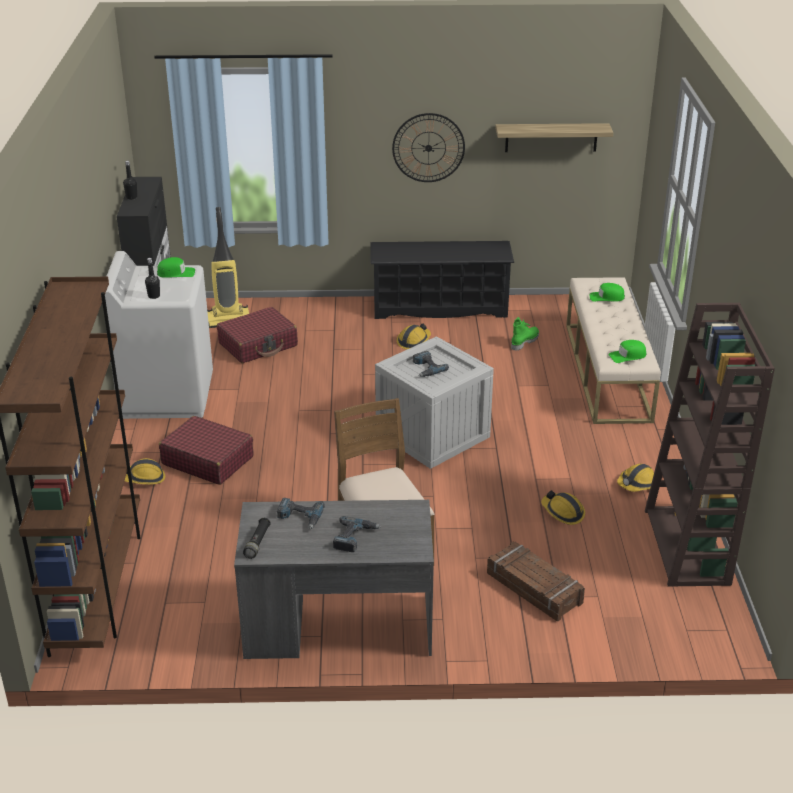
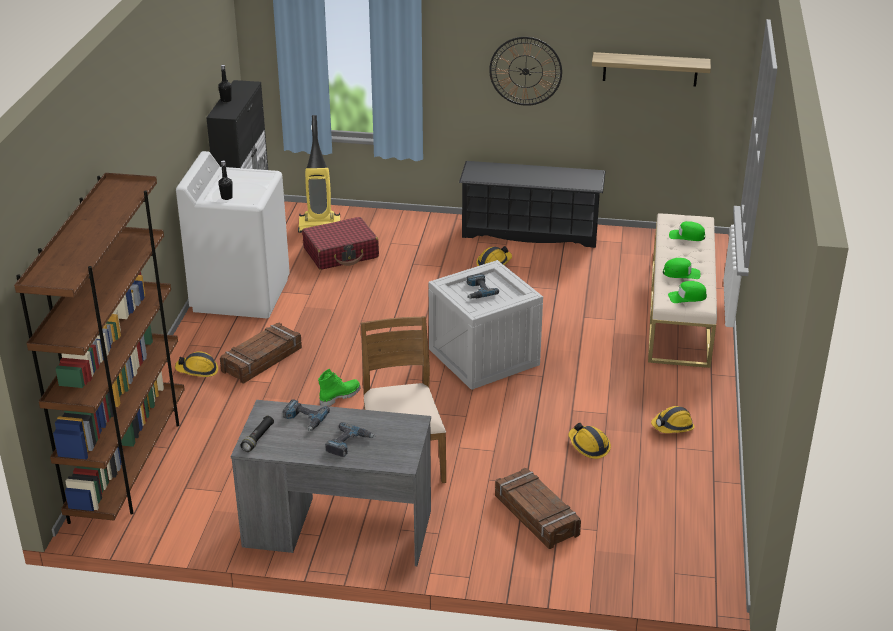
camera: 10 degrees right, 0 degrees up
green cap [157,257,195,278] -> green cap moved to [663,258,701,279]
red suitcase [159,416,253,485] -> crate [220,323,302,384]
green boot [511,317,539,351] -> green boot moved to [318,369,361,406]
brown bookcase [645,303,775,587] -> none

